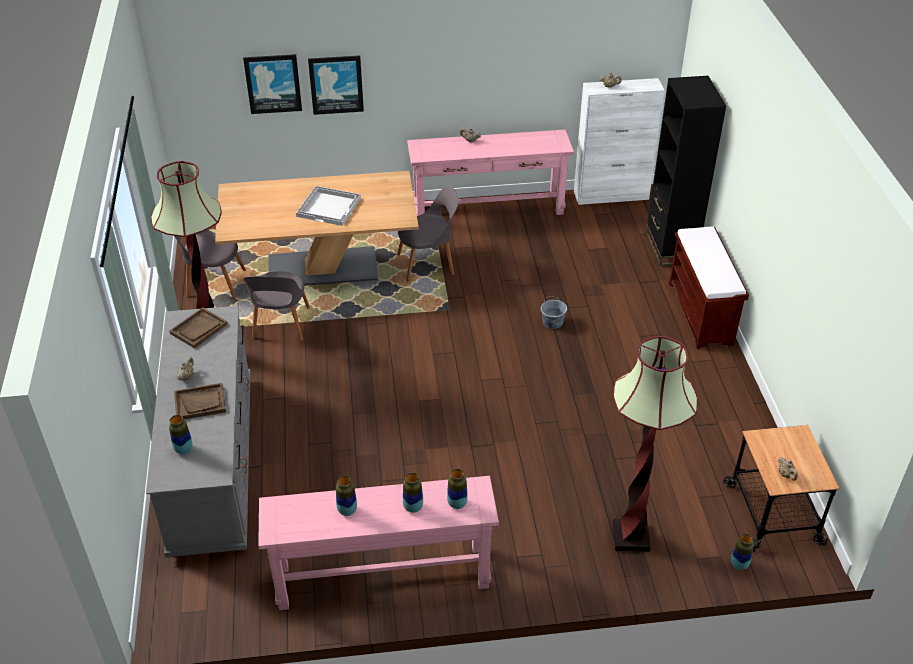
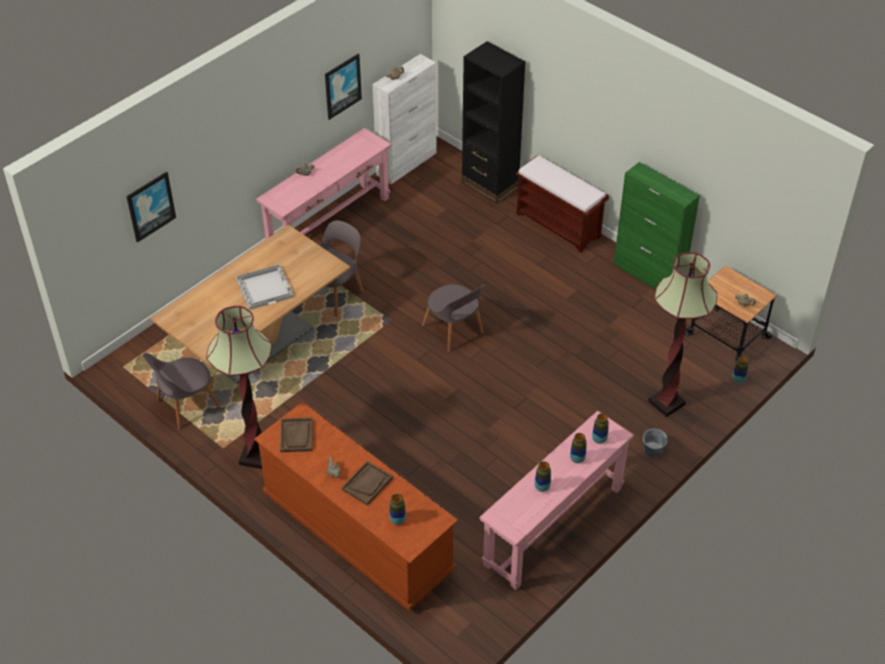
camera: 40 degrees left, 5 degrees up
grey dresser [146,306,251,557] -> brown dresser [254,402,458,611]
grey chair [244,271,310,341] -> grey chair moved to [422,284,485,352]
picture [308,55,364,115] -> picture moved to [325,54,362,120]
grey bucket [541,296,567,329] -> grey bucket moved to [643,429,668,457]
none -> green cabinet [614,162,700,289]

